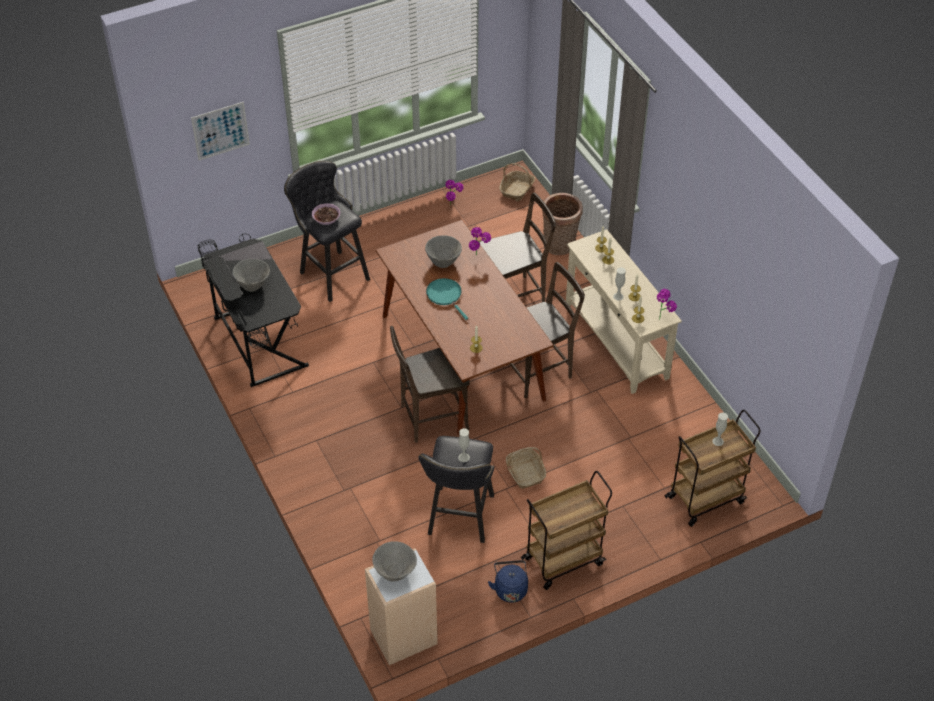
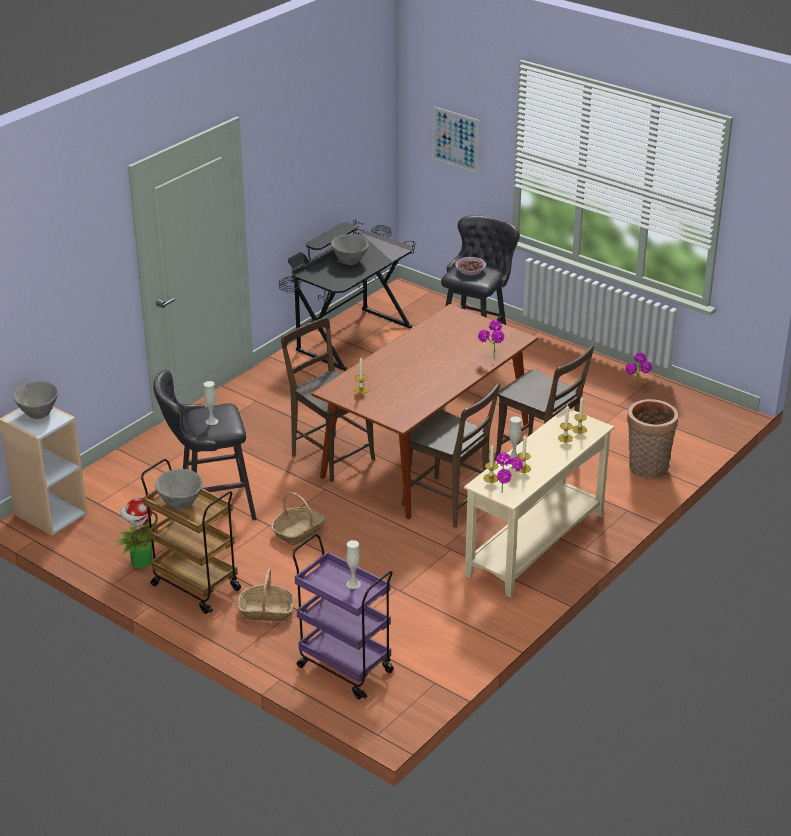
camera: 65 degrees right, 15 degrees down
grey bowl [425,235,462,268] -> grey bowl moved to [155,469,203,510]
turquoise frying pan [426,278,468,320] -> none
blue kettle [488,560,528,603] -> potted plant [116,498,158,568]
basket [499,163,535,202] -> basket moved to [238,568,294,621]
brown cart [665,410,760,527] -> purple cart [293,534,394,699]

